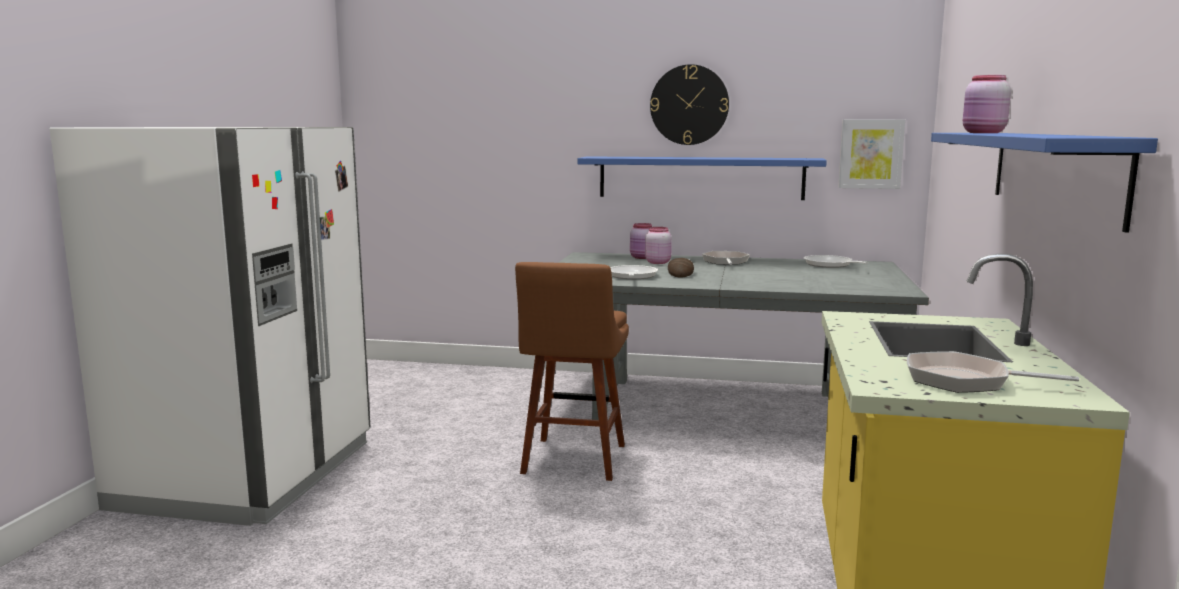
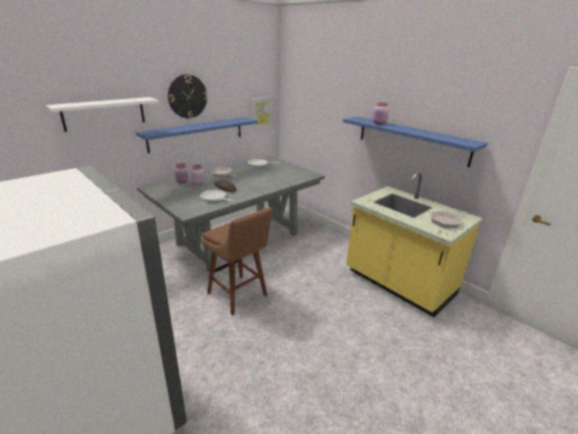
camera: 55 degrees left, 15 degrees up
none -> white shelf [46,97,159,132]

